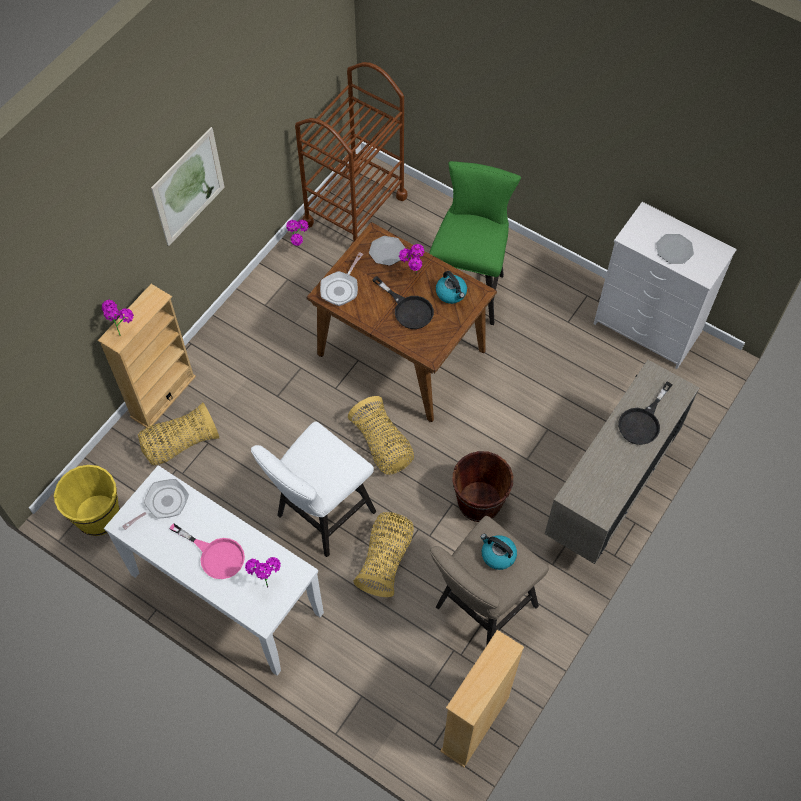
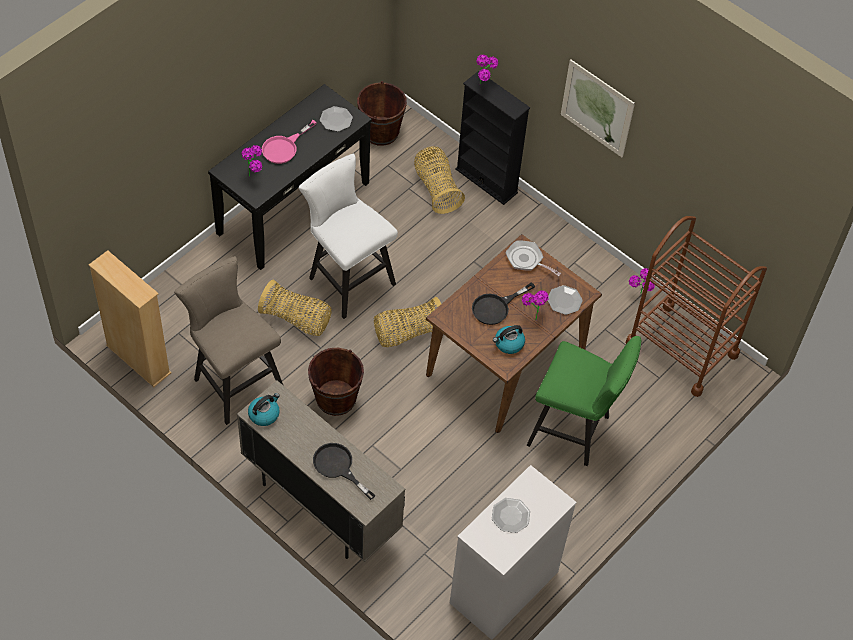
camera: 95 degrees right, 5 degrees down
yellow bucket [54,465,120,536] -> brown bucket [357,81,407,146]
beige bookcase [98,284,196,429] -> black bookcase [455,71,530,205]
white console table [104,465,324,676] -> black console table [208,84,372,270]
frying pan [122,479,189,530] -> plate [320,106,353,131]
kettle [480,534,517,570] -> kettle moved to [248,393,280,426]

